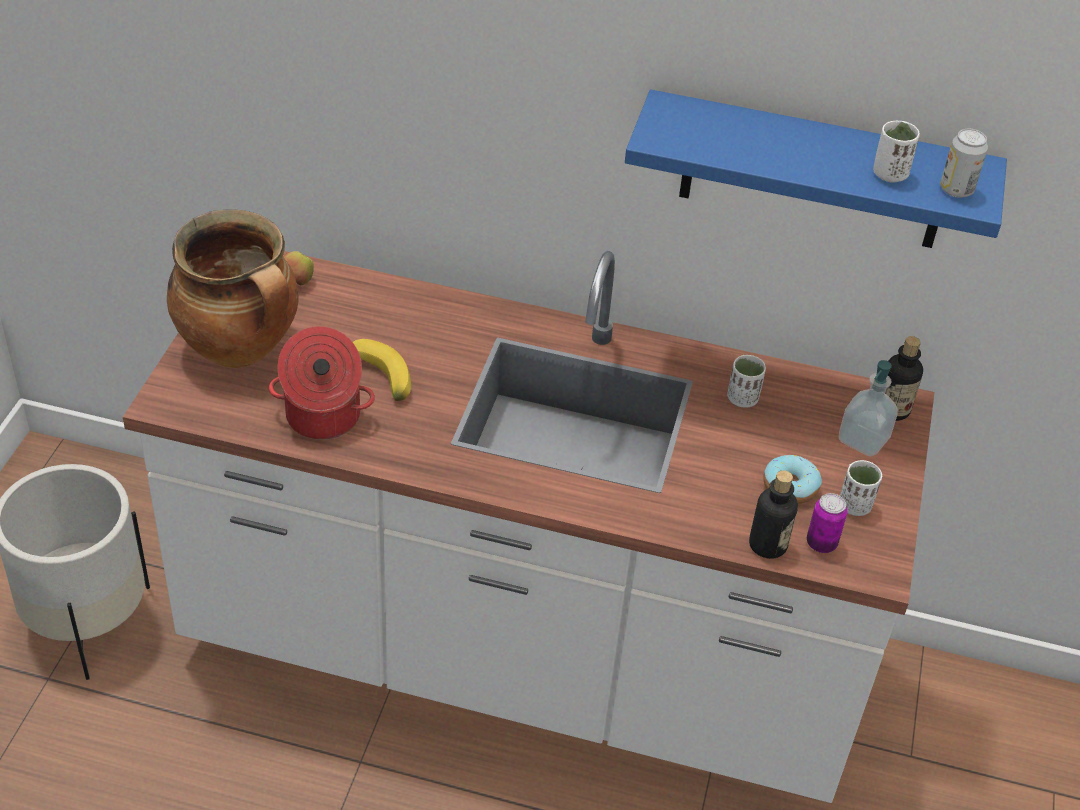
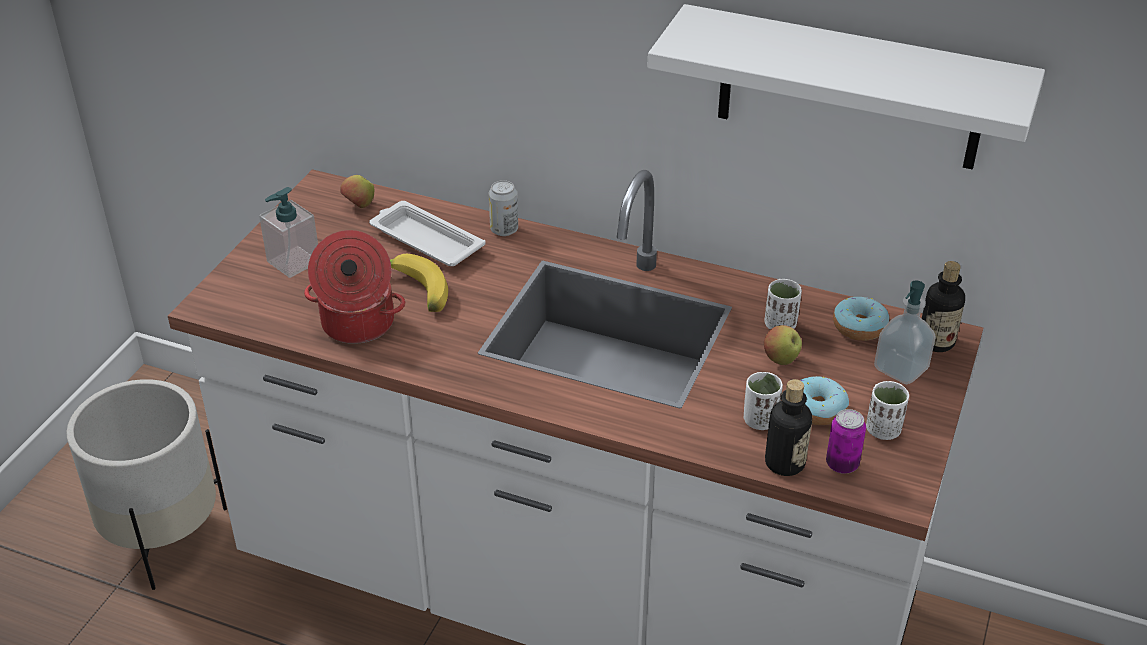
camera: 10 degrees right, 5 degrees down
cooking pot [167,210,299,368] -> soap dispenser [259,187,318,278]
blue shelf [625,90,1007,248] -> white shelf [647,4,1045,170]
white cup [873,121,920,182] -> white cup moved to [744,372,783,430]
can [940,129,988,198] -> can moved to [489,180,518,236]
none -> white tray [369,201,486,266]
none -> apple [764,325,802,365]
none -> donut [833,297,889,341]

